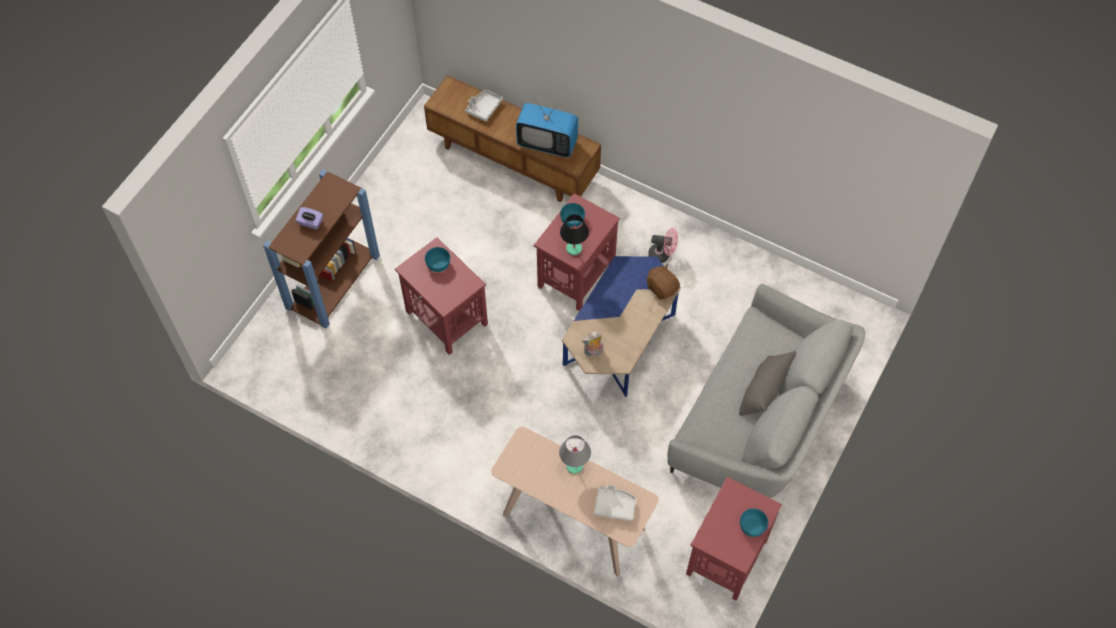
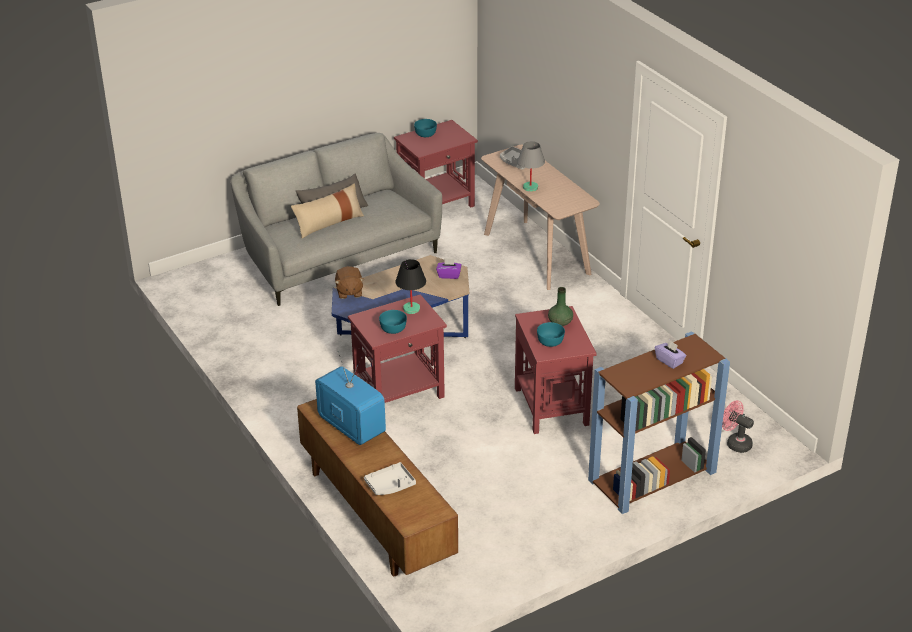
camera: 150 degrees left, 25 degrees down
plush toy [582,331,603,357] -> purple tissue box [436,258,462,279]
pink fan [648,228,678,263] -> pink fan moved to [722,400,754,453]
none -> beige pillow [291,183,364,239]
none -> green vase [548,287,573,326]

